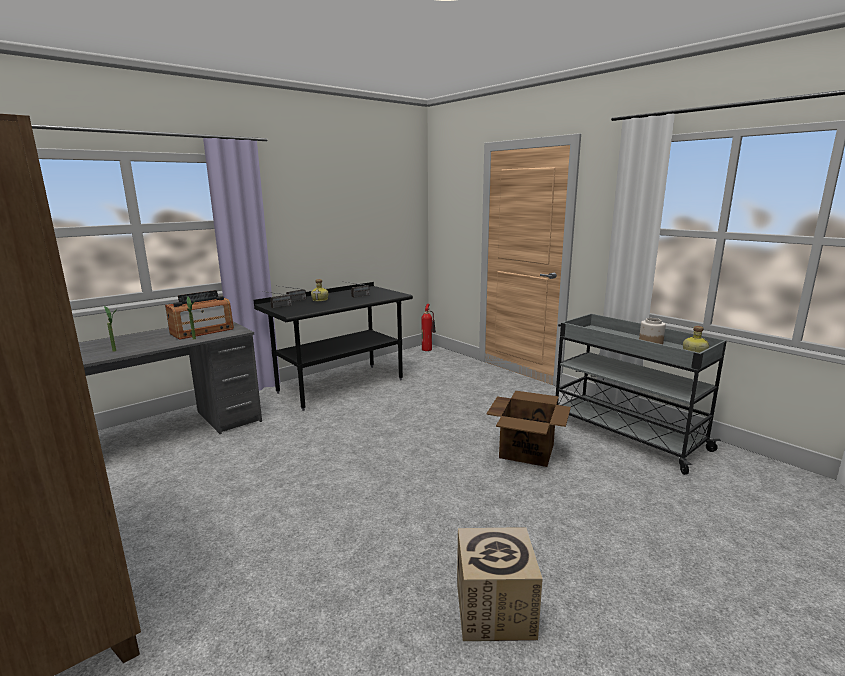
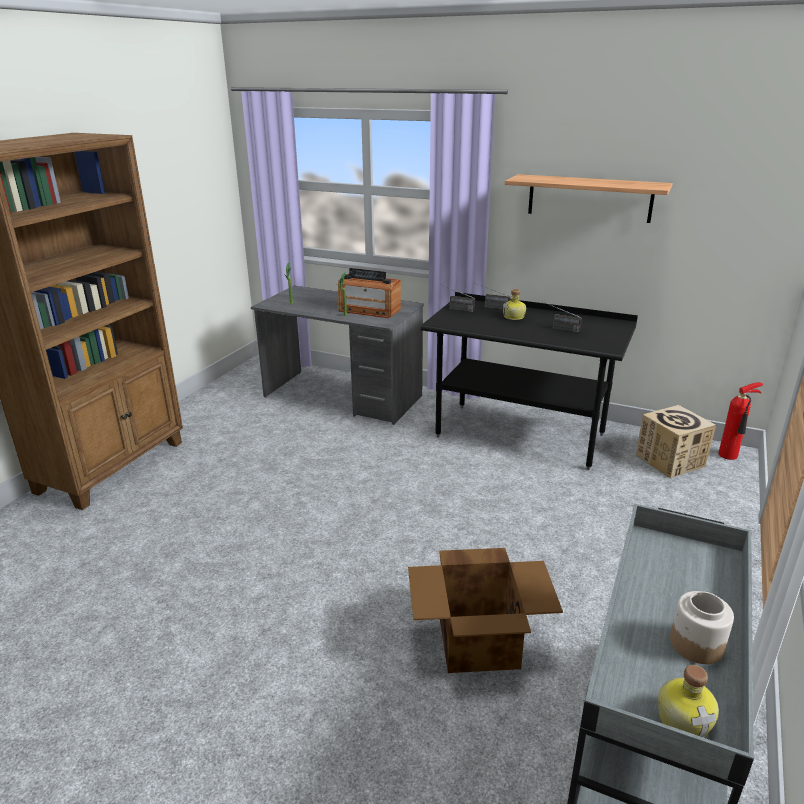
camera: 65 degrees right, 10 degrees up
cardboard box [457,527,543,641] -> cardboard box moved to [636,405,716,478]
none -> shelf [505,174,673,223]

